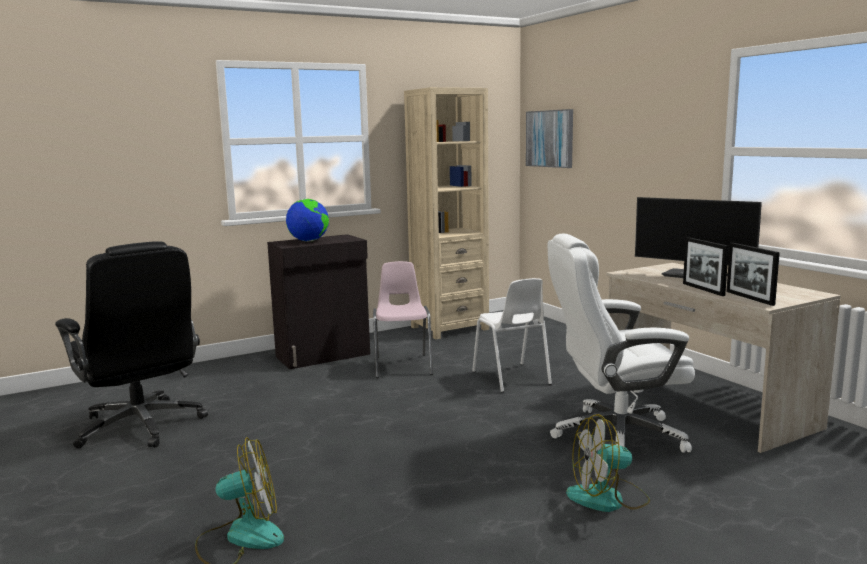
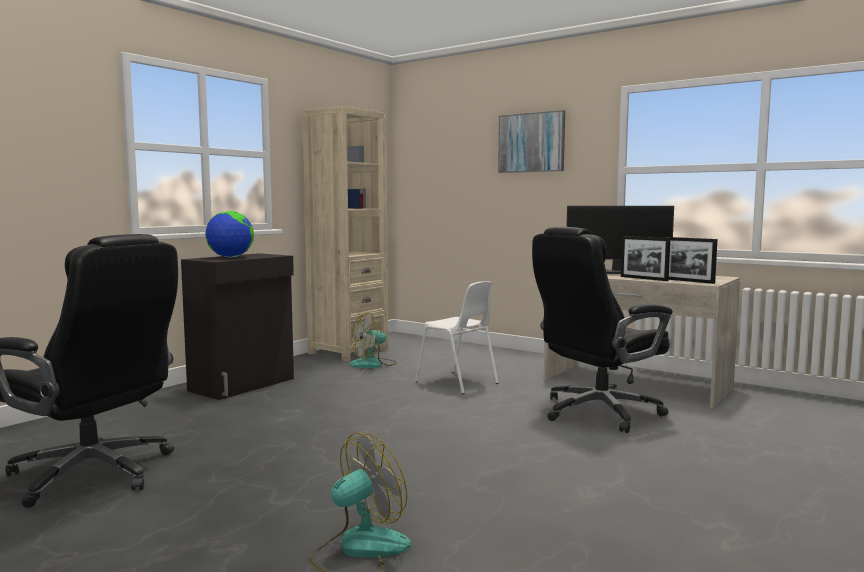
camera: 25 degrees left, 5 degrees down
pink chair [373,261,433,378] -> none
picture [526,109,573,168] -> picture moved to [498,110,565,173]
white office chair [547,233,695,453] -> black office chair [532,227,673,433]
fan [566,414,650,512] -> fan moved to [349,313,397,368]

